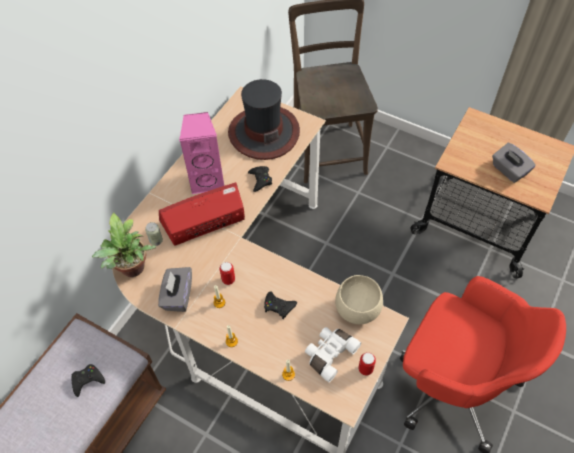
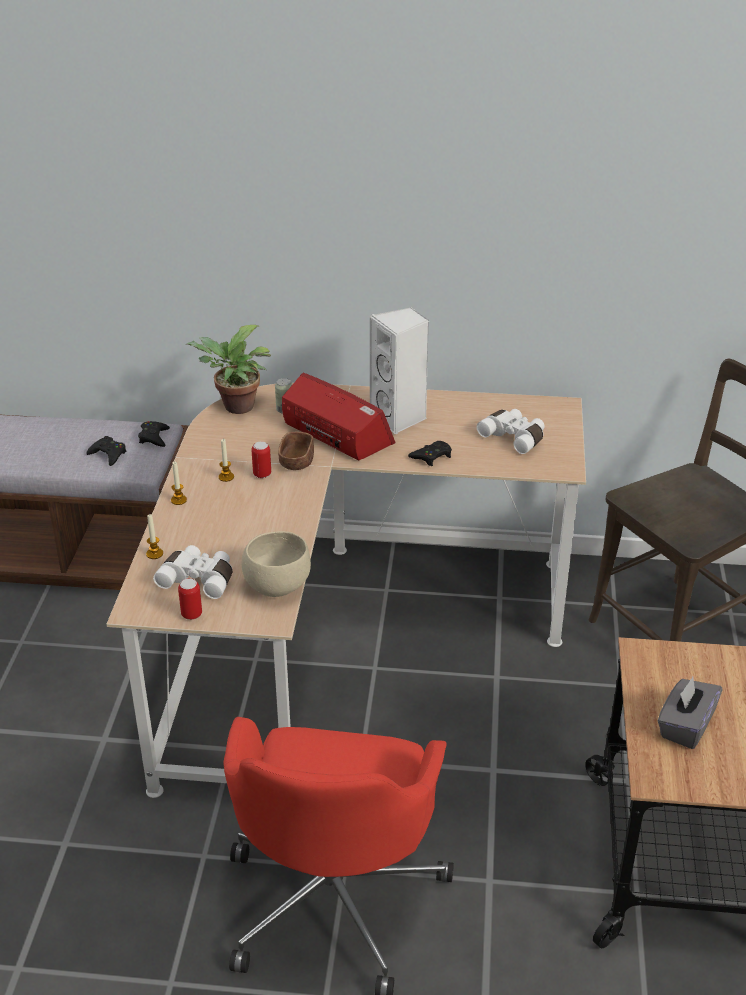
camera: 65 degrees right, 20 degrees down
grey tissue box [158,267,192,312] -> none
pink speaker [179,112,224,194] -> white speaker [370,307,429,434]
hat [228,79,300,160] -> white binoculars [477,409,545,454]
black game controller [264,291,297,319] -> black game controller moved to [138,421,170,447]
none -> brown bowl [278,432,314,470]

